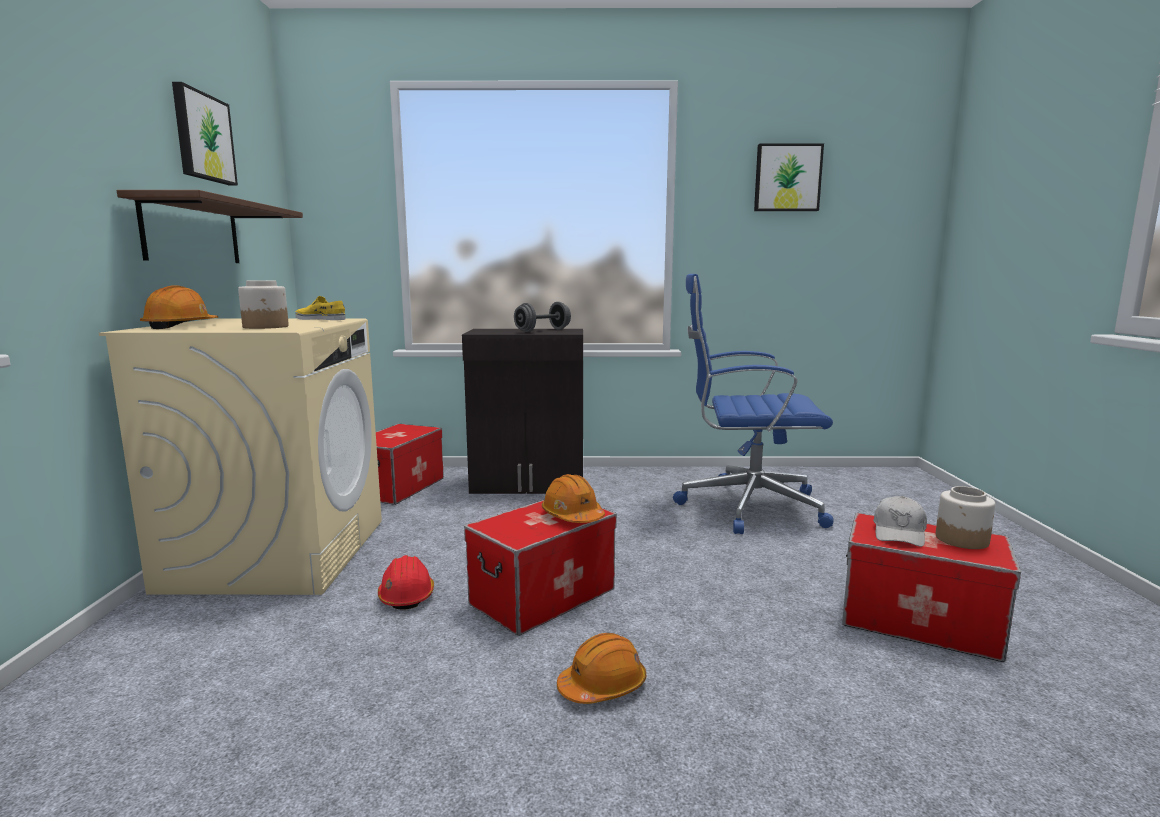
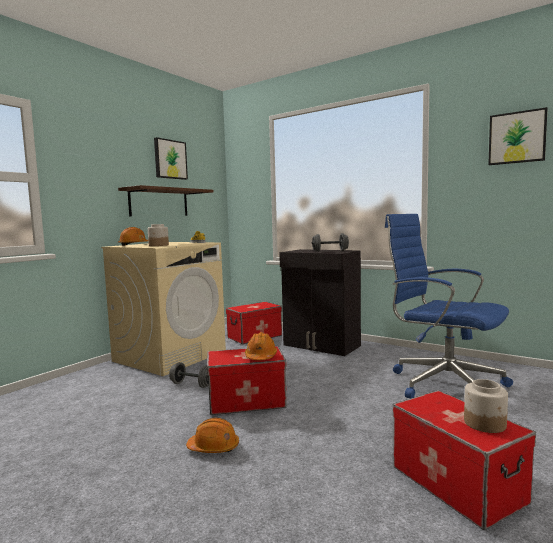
camera: 35 degrees right, 5 degrees down
red hard hat [378,555,434,609] -> grey dumbbell [169,362,209,388]
white cap [873,496,927,547] -> none

